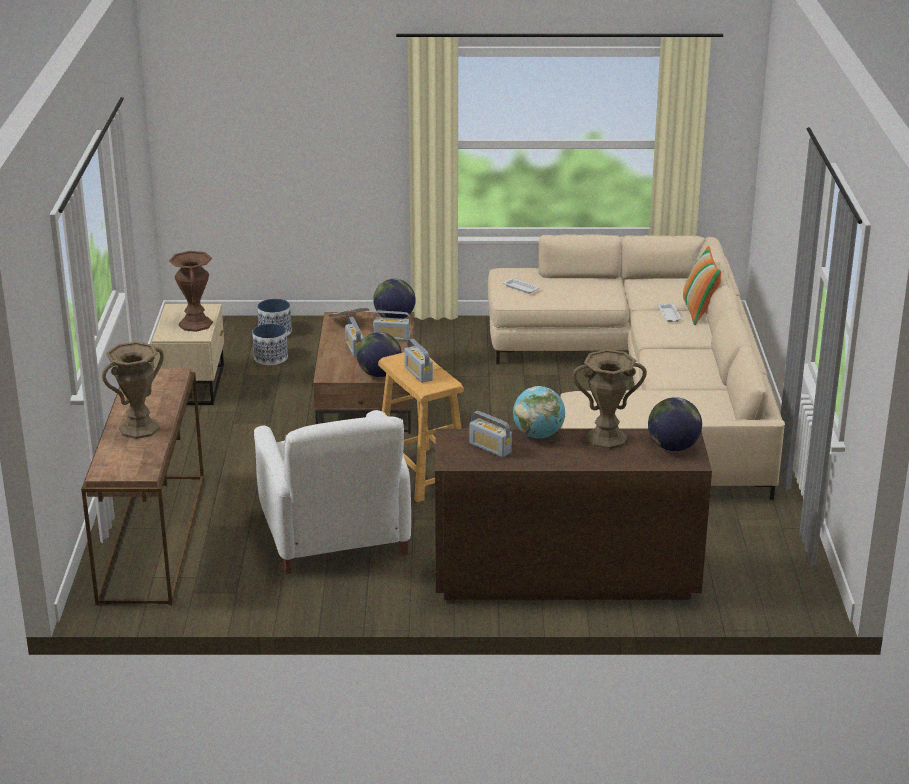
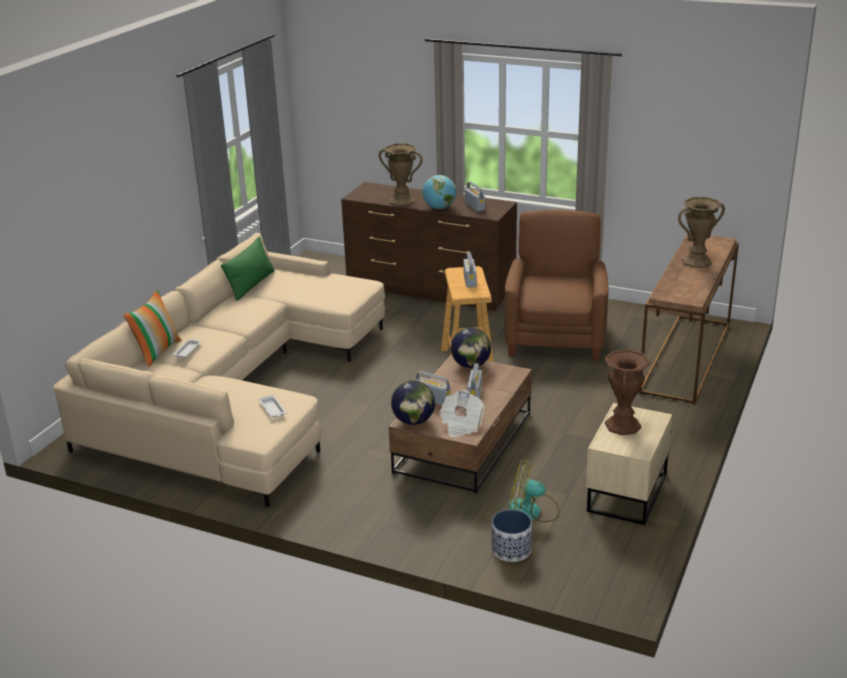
camera: 155 degrees left, 0 degrees up
planter [252,323,288,365] -> fan [508,459,560,522]
white armchair [254,410,411,574] -> brown armchair [505,210,609,361]
globe [648,397,702,451] -> none
none -> green pillow [221,237,274,301]

